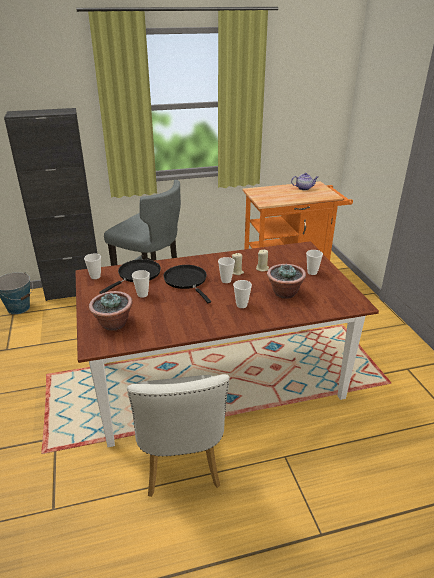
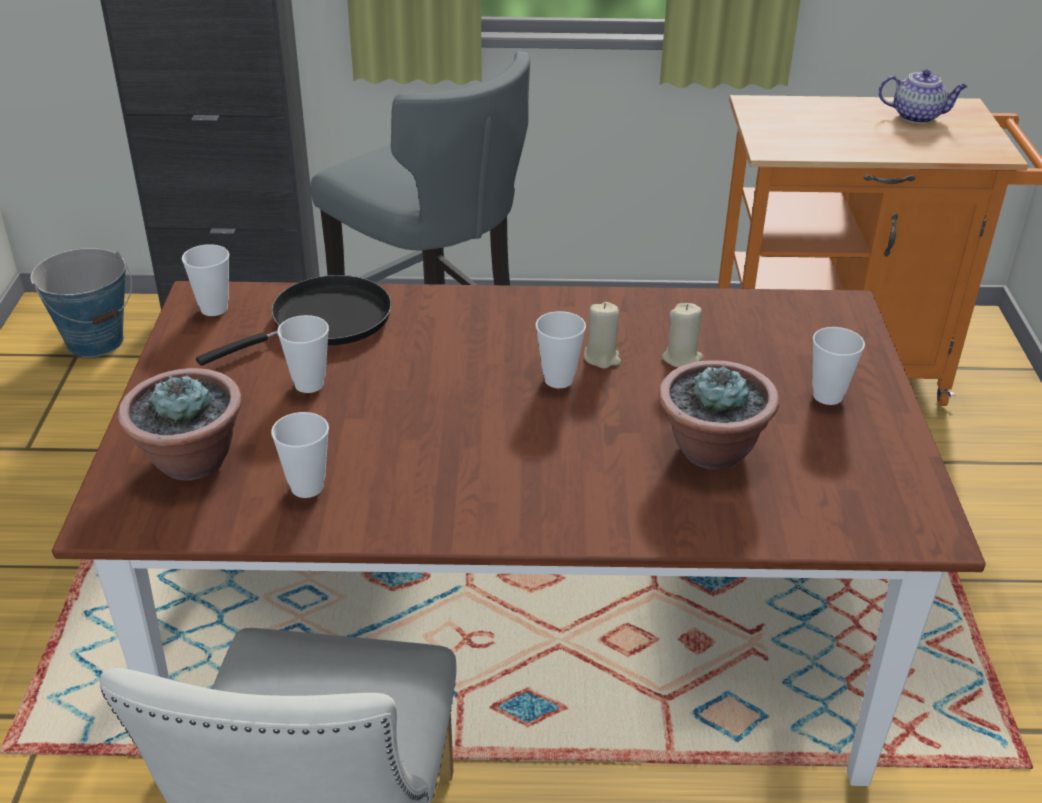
camera: 15 degrees right, 5 degrees up
black frying pan [163,265,211,303] -> none
cup [233,280,252,308] -> cup moved to [271,412,329,498]

